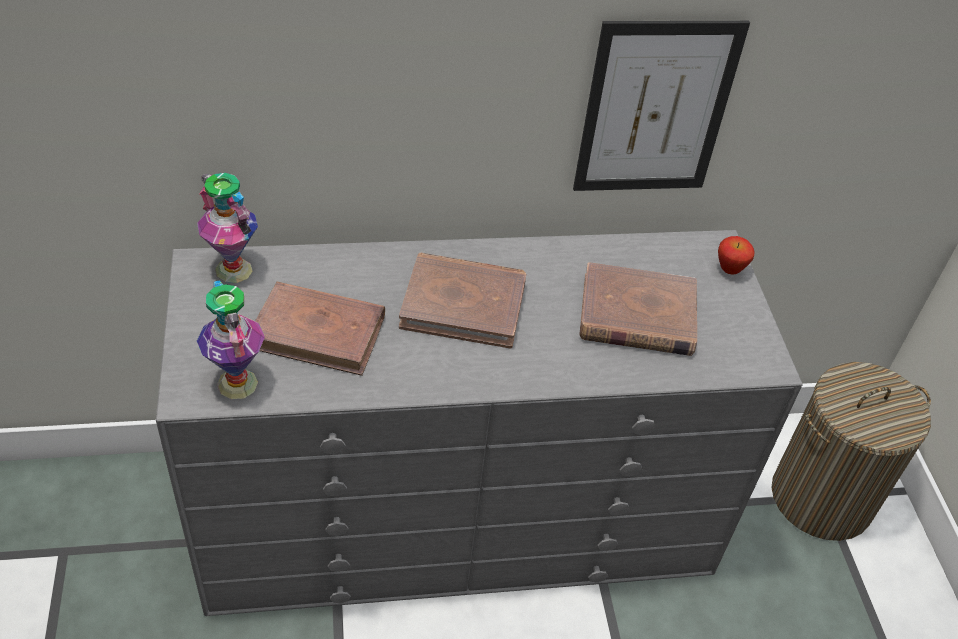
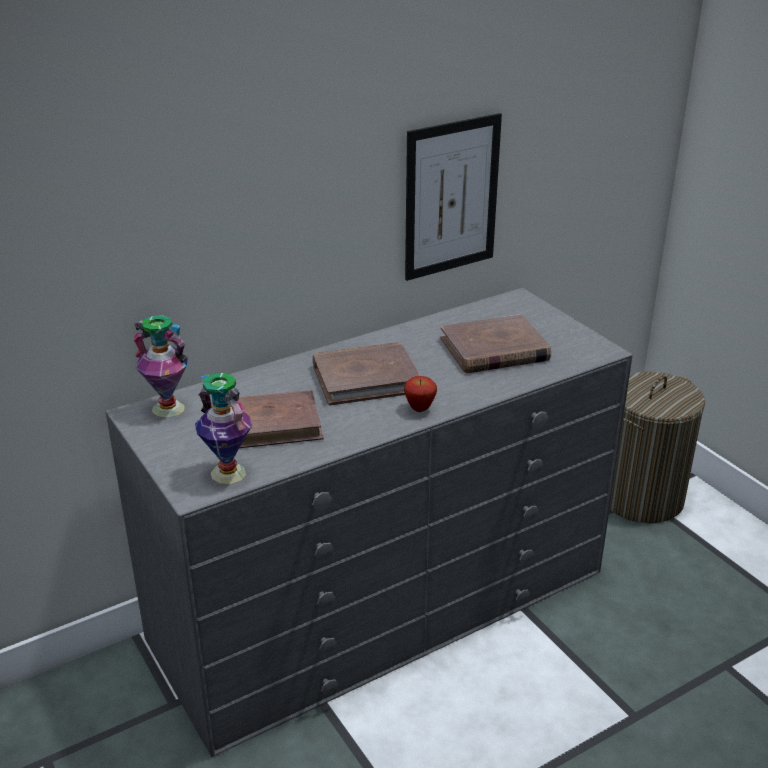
camera: 20 degrees left, 15 degrees down
apple [718,236,754,275] -> apple moved to [404,376,437,412]

